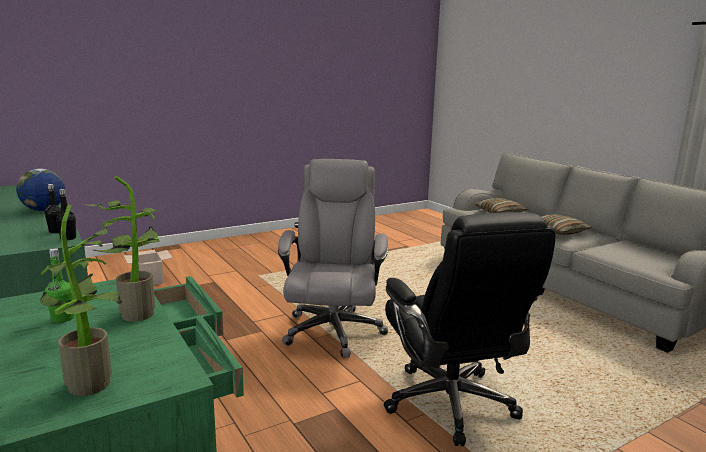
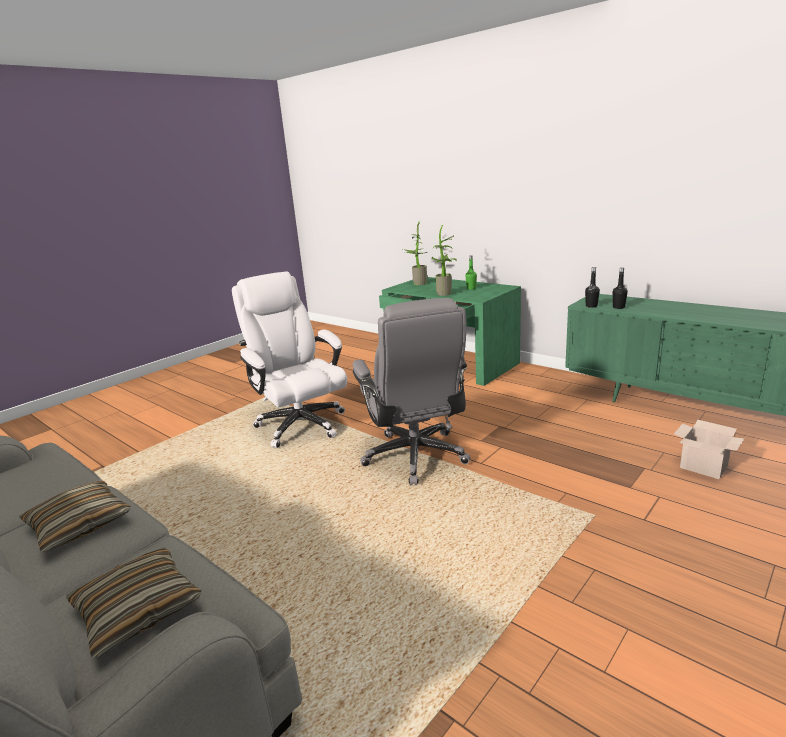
camera: 165 degrees right, 5 degrees up
globe [16,168,65,211] -> none
black office chair [384,212,556,446] -> white office chair [232,272,347,448]

